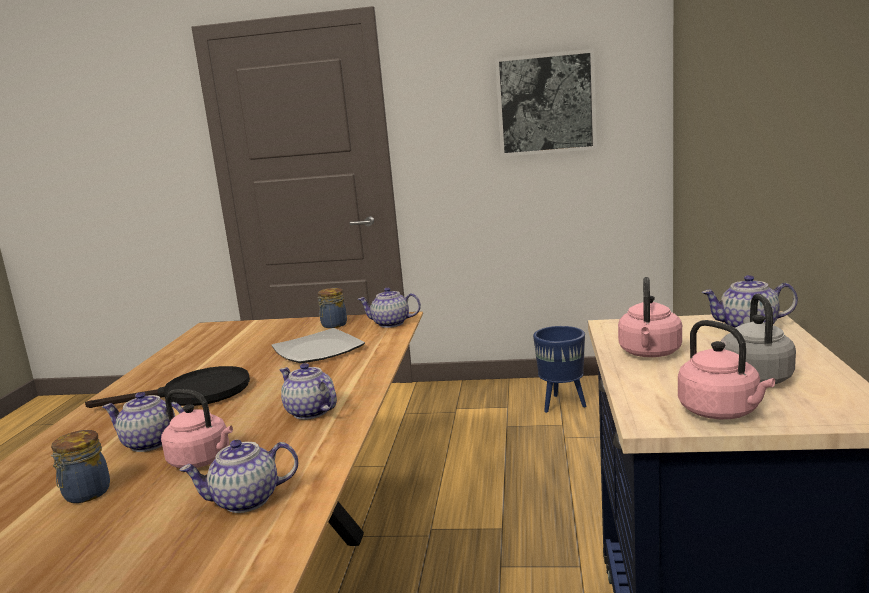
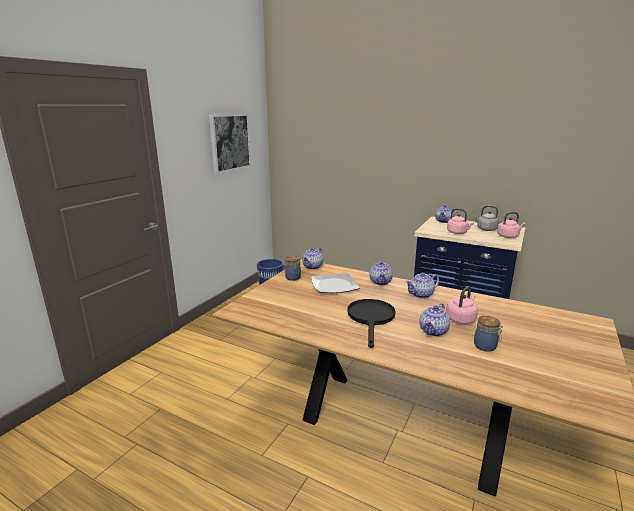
camera: 70 degrees left, 5 degrees up
teapot [179,439,298,513] -> teapot moved to [369,260,393,285]

